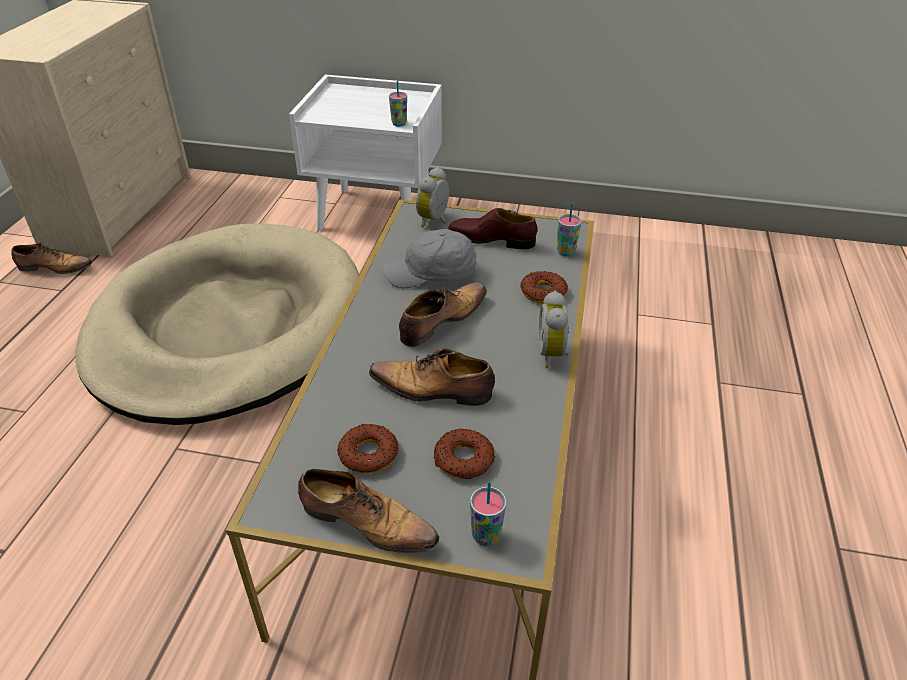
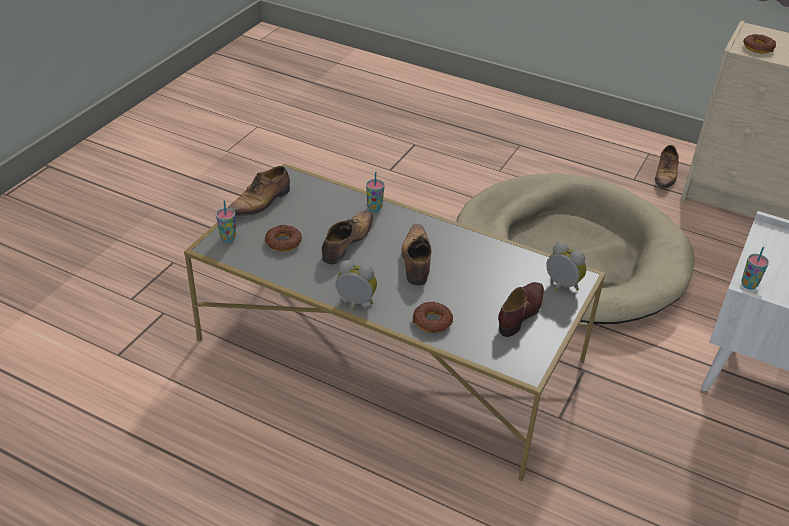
camera: 105 degrees right, 0 degrees up
donut [337,424,399,473] -> donut moved to [743,34,776,53]
grey cap [382,229,477,288] -> none
shoe [399,282,487,347] -> shoe turned 150 degrees counterclockwise [402,224,431,286]
cup [557,203,582,256] -> cup moved to [366,172,385,212]

